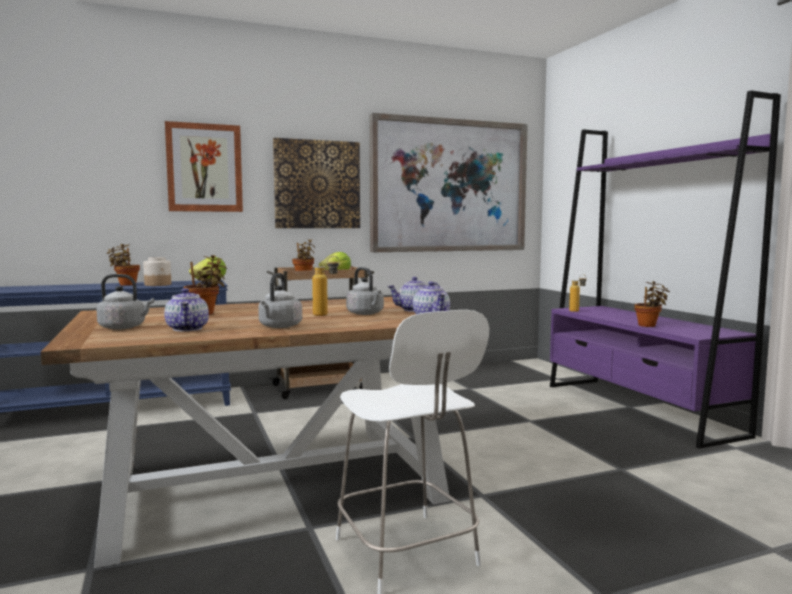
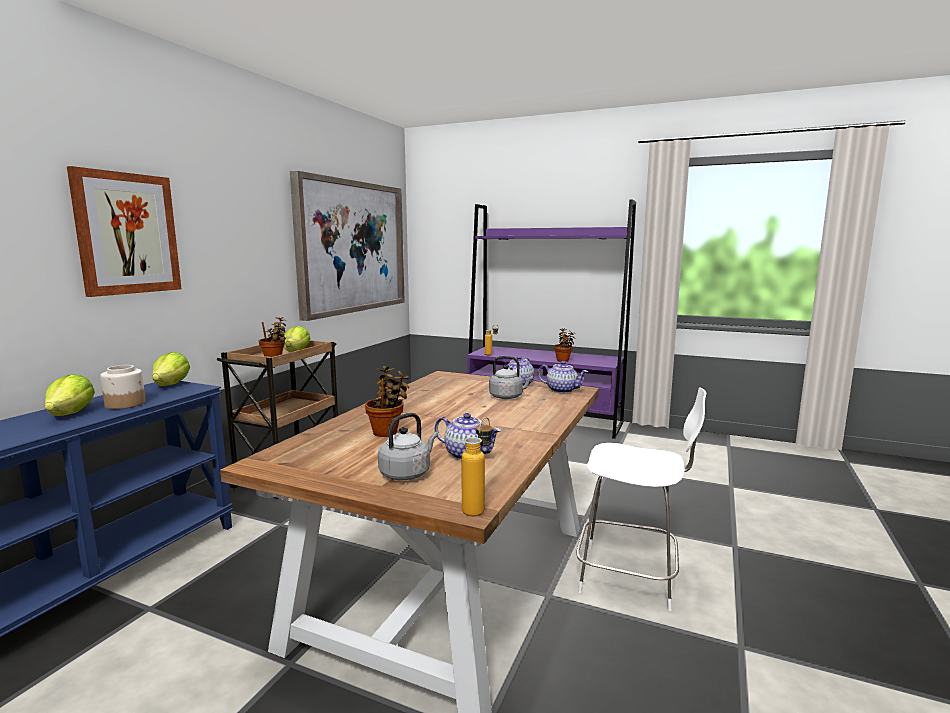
camera: 45 degrees left, 5 degrees up
potted plant [107,244,140,286] -> lettuce [45,374,95,416]
grey kettle [258,273,302,328] -> none
picture [273,138,360,228] -> none
bottle [312,256,339,316] -> bottle moved to [461,417,493,516]

